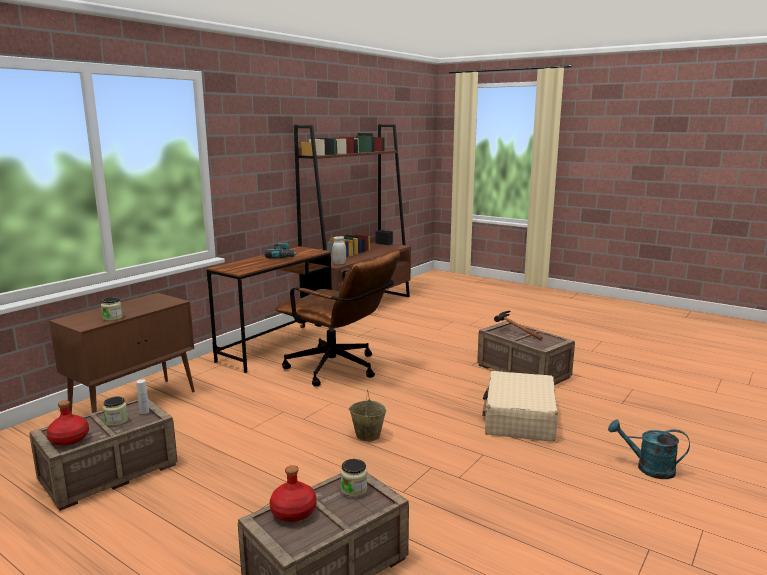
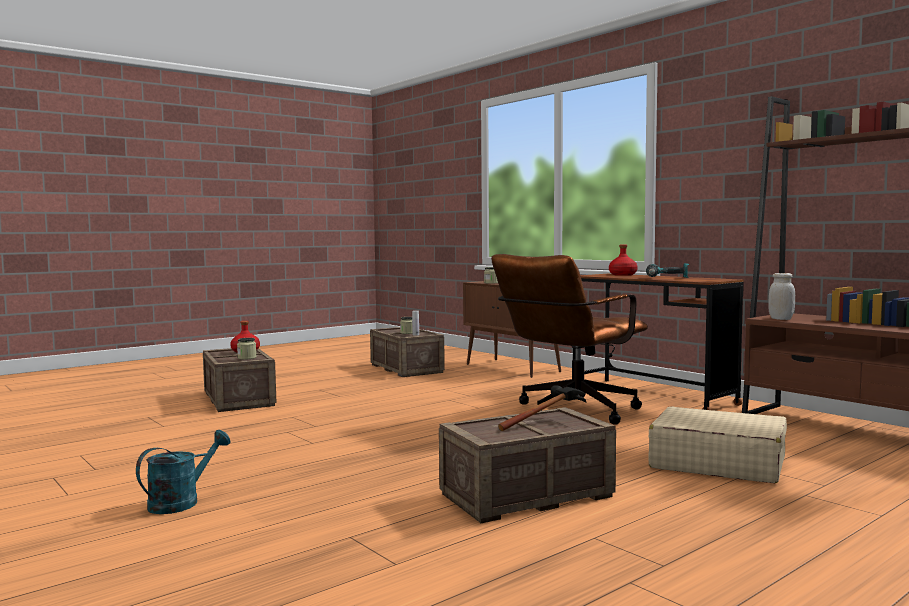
camera: 105 degrees right, 10 degrees down
red bottle [46,400,89,446] -> red bottle moved to [609,245,638,276]
beige bucket [349,389,387,442] -> none
beige suitcase [482,371,558,442] -> beige suitcase moved to [648,406,787,483]

